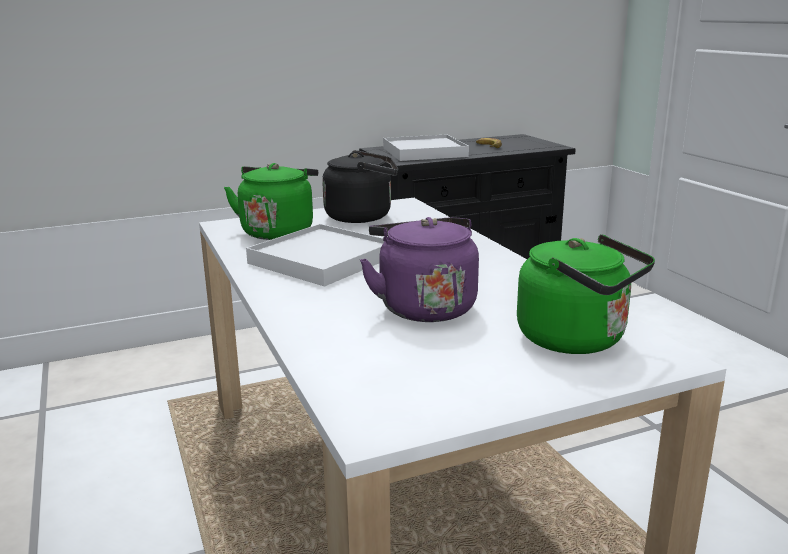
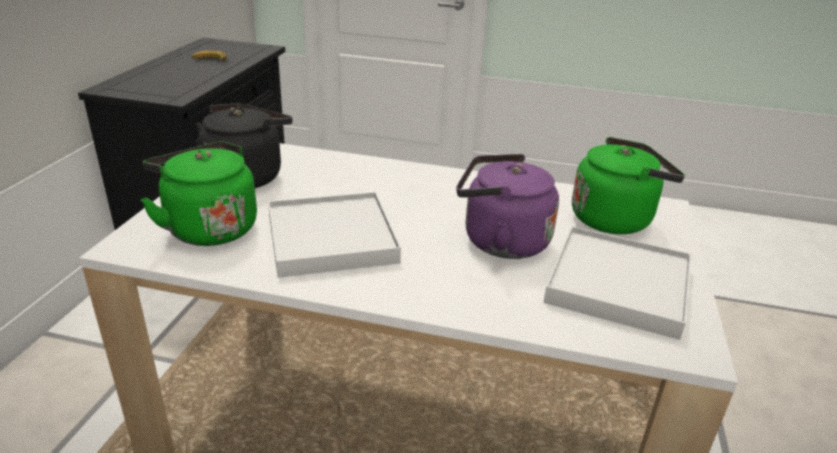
camera: 55 degrees left, 10 degrees up
white tray [383,134,469,161] -> white tray moved to [543,226,691,340]

